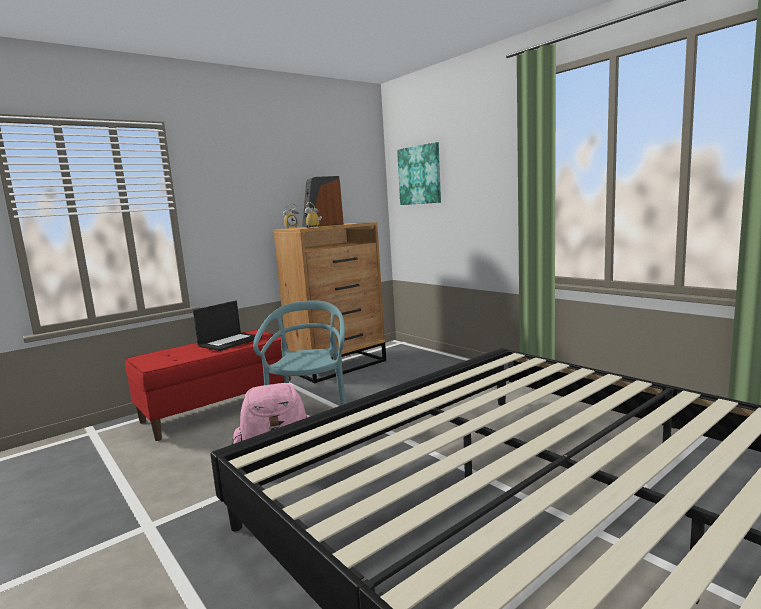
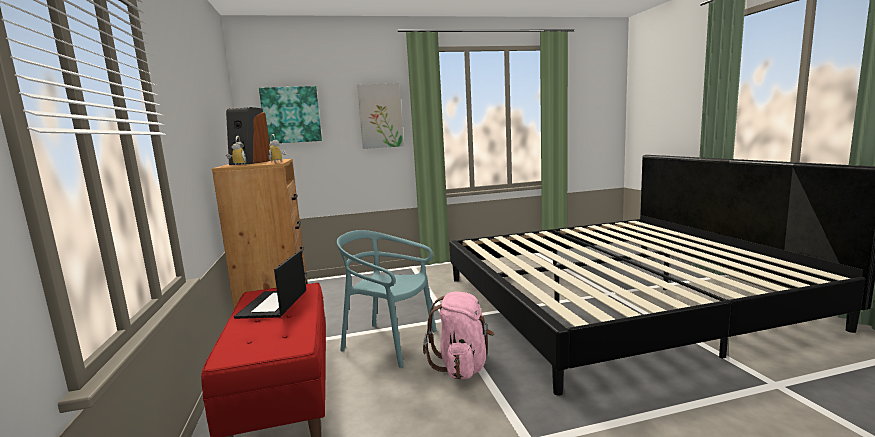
camera: 65 degrees left, 0 degrees up
laptop [193,300,262,351] -> laptop turned 150 degrees counterclockwise [234,250,306,319]
none -> picture [357,83,404,149]

